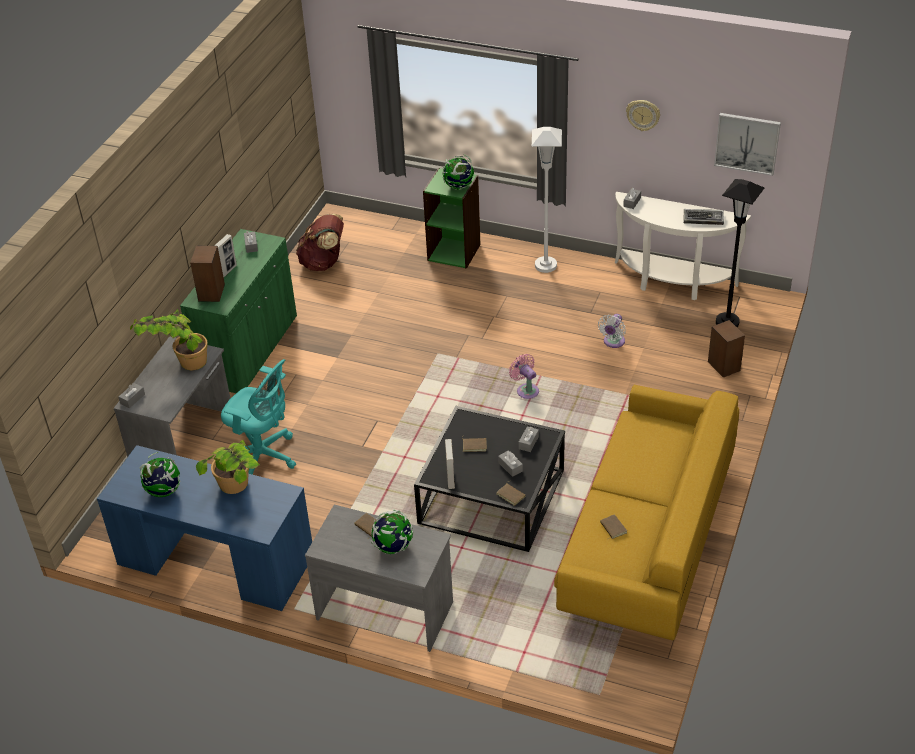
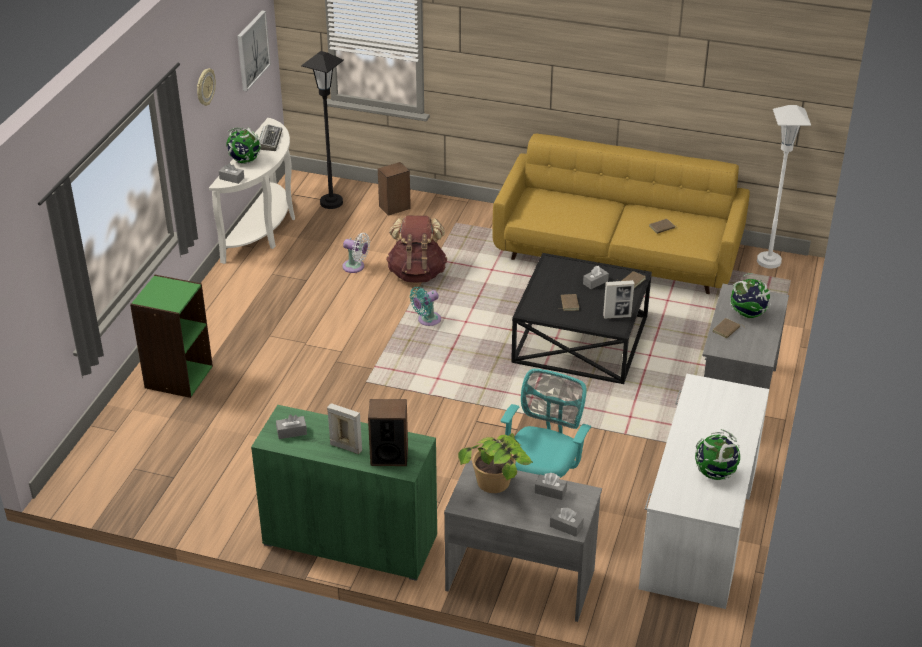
camera: 95 degrees left, 5 degrees down
blue desk [97,445,312,611] -> white desk [639,374,769,609]
potted plant [196,440,260,494] -> none
brown backpack [296,214,344,271] -> brown backpack moved to [386,216,447,283]
globe [442,155,474,190] -> globe moved to [226,127,261,164]
pink fan [509,354,539,399] -> turquoise fan [410,287,441,326]
grey tissue box [519,426,539,452] -> grey tissue box moved to [535,473,567,500]
white floor lamp [532,127,562,273] -> white floor lamp moved to [757,105,811,269]

